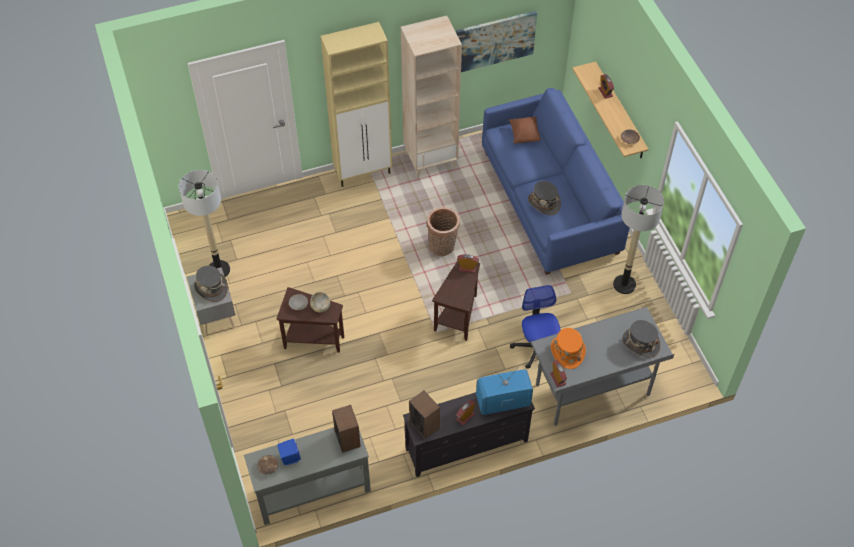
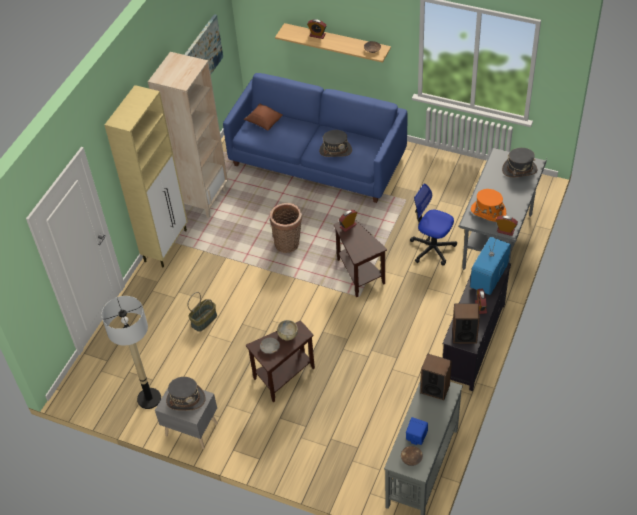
camera: 45 degrees left, 5 degrees down
floor lamp [613,185,664,294] -> none
none -> basket [188,292,217,332]

